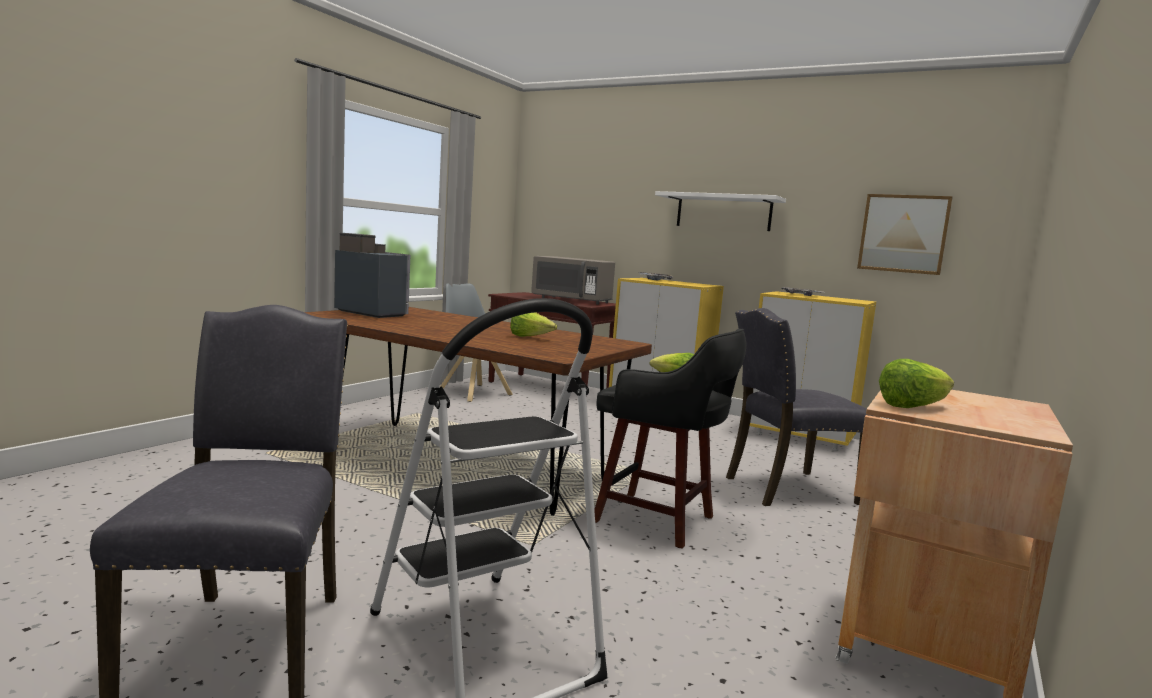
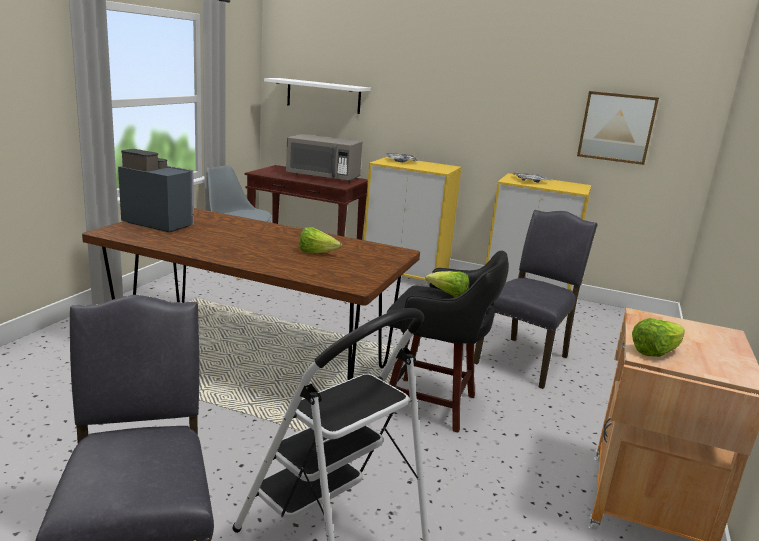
camera: 10 degrees left, 10 degrees up
white shelf [655,191,786,231] -> white shelf moved to [264,78,371,114]
grey chair [726,308,872,506] -> grey chair turned 150 degrees clockwise [474,210,598,389]

